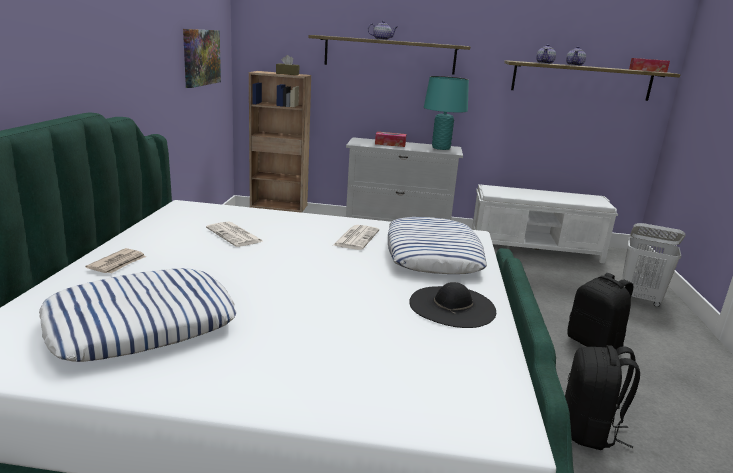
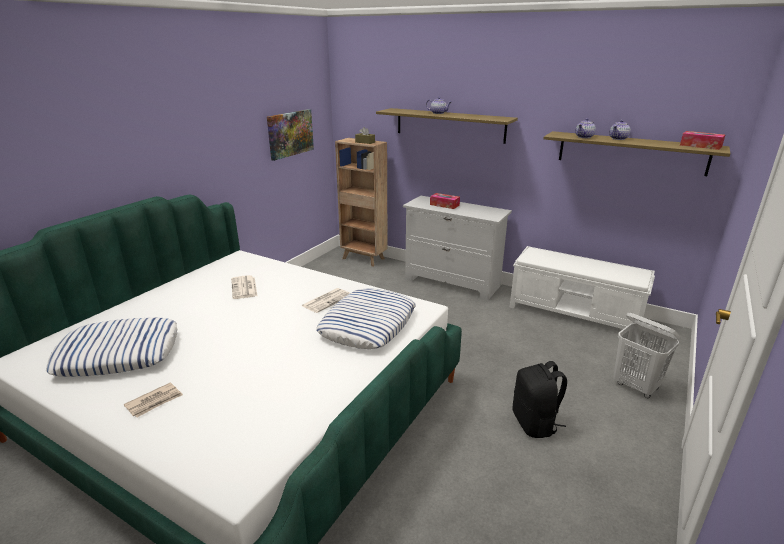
camera: 25 degrees right, 5 degrees up
newspaper [85,248,146,273] -> newspaper moved to [124,382,183,417]
black hat [409,282,496,328] -> none
turquoise table lamp [424,76,469,150] -> none
black backpack [565,345,640,450] -> none

